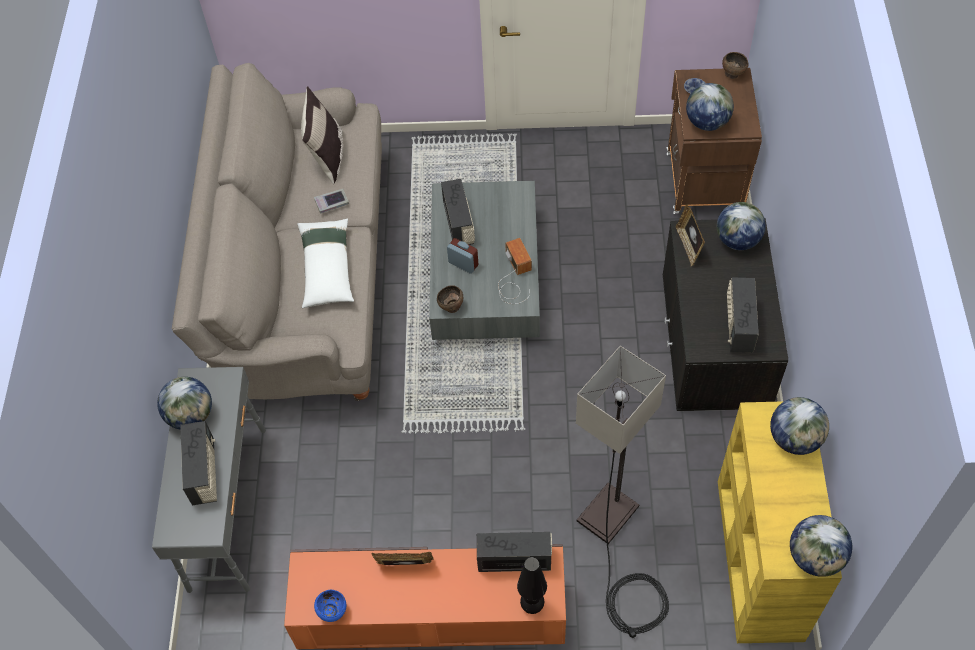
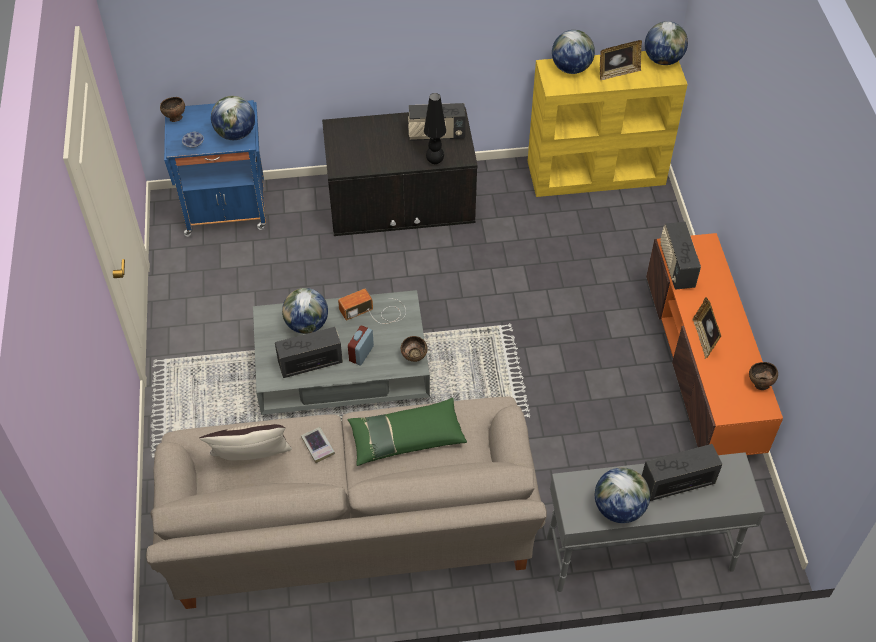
camera: 100 degrees left, 5 degrees down
white pillow [297,218,354,308] -> green pillow [347,398,467,466]
blue bowl [314,590,346,622] -> brown bowl [749,362,778,390]
black table lamp [517,557,547,614] -> black table lamp moved to [424,93,446,164]
floor lamp [576,346,669,639] -> none
brown cart [667,68,762,214] -> blue cart [164,100,266,237]
picture frame [676,204,705,266] -> picture frame moved to [600,40,642,80]
globe [717,202,766,250] -> globe moved to [282,288,328,334]

